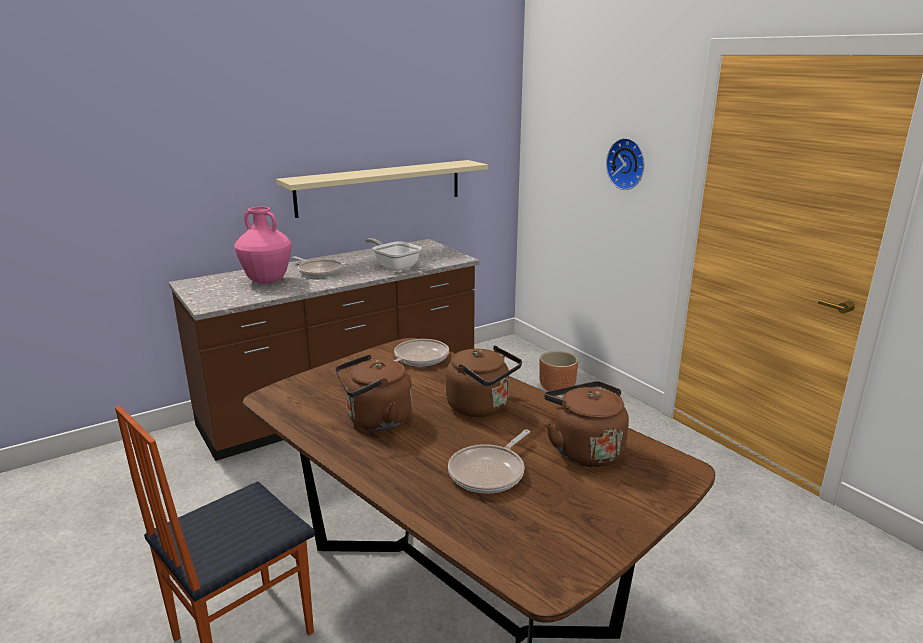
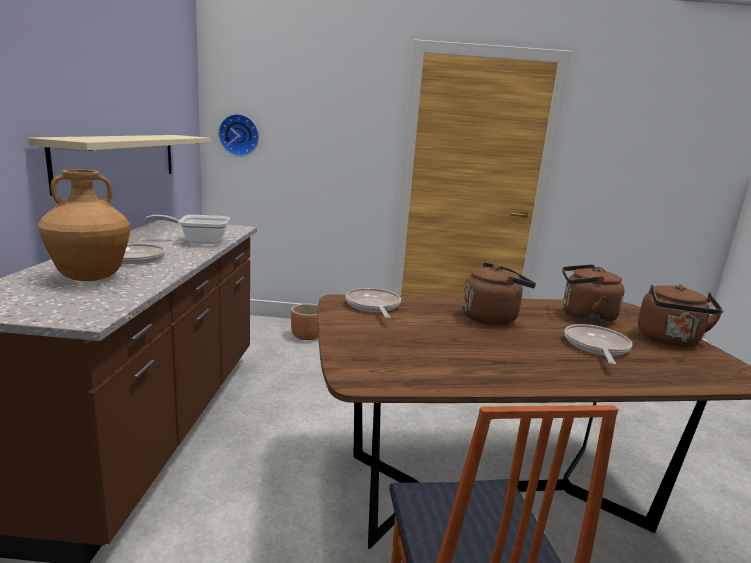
camera: 55 degrees left, 5 degrees down
pink vase [234,207,292,283] -> brown vase [38,170,131,281]
brown kettle [335,354,412,431] -> brown kettle moved to [638,284,723,347]
frying pan [448,430,530,493] -> frying pan turned 150 degrees counterclockwise [564,324,633,365]
wall clock [606,138,645,190] -> wall clock moved to [218,114,259,157]

